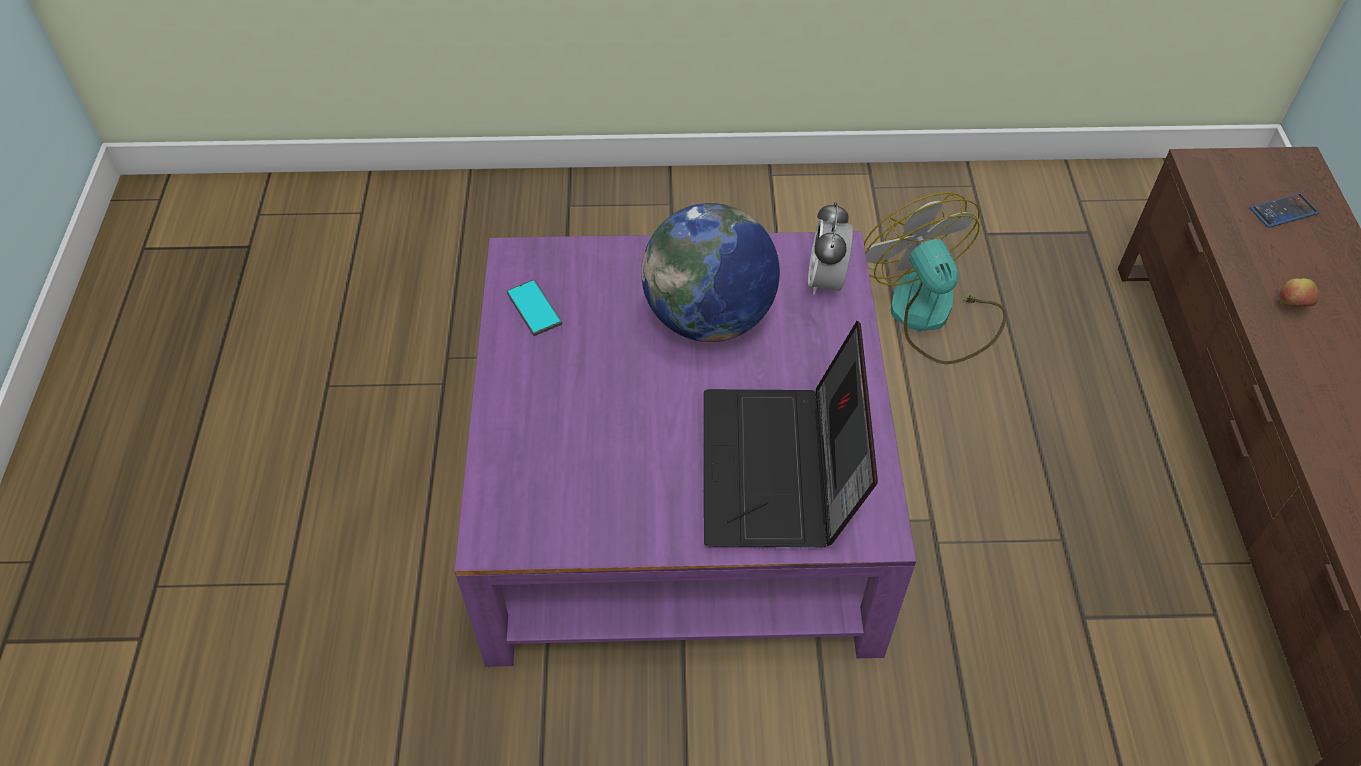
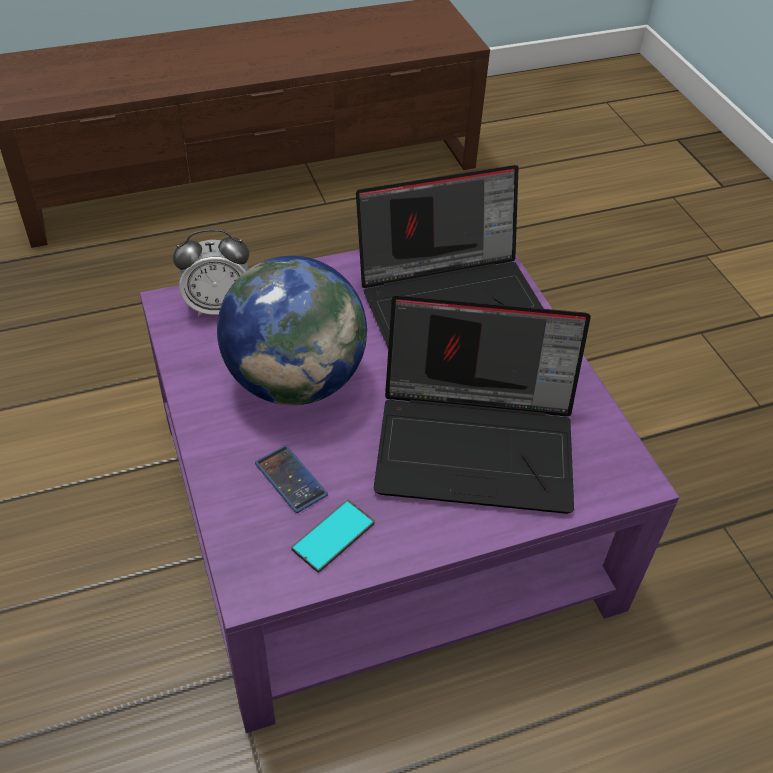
camera: 110 degrees left, 5 degrees down
fan [864,192,1007,364] -> none
phone [1250,193,1319,228] -> phone moved to [255,445,328,513]
apple [1279,278,1319,307] -> none
none -> laptop [374,295,591,514]

